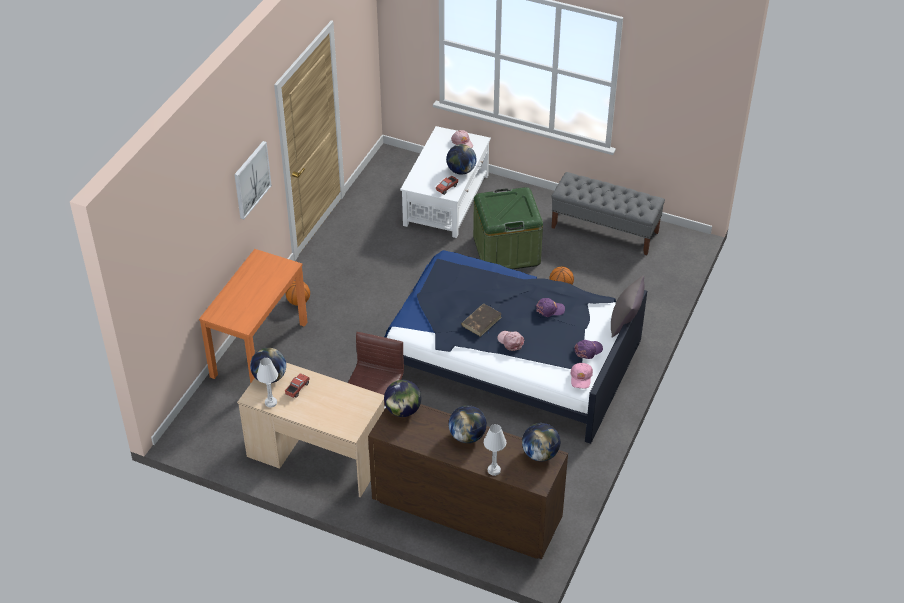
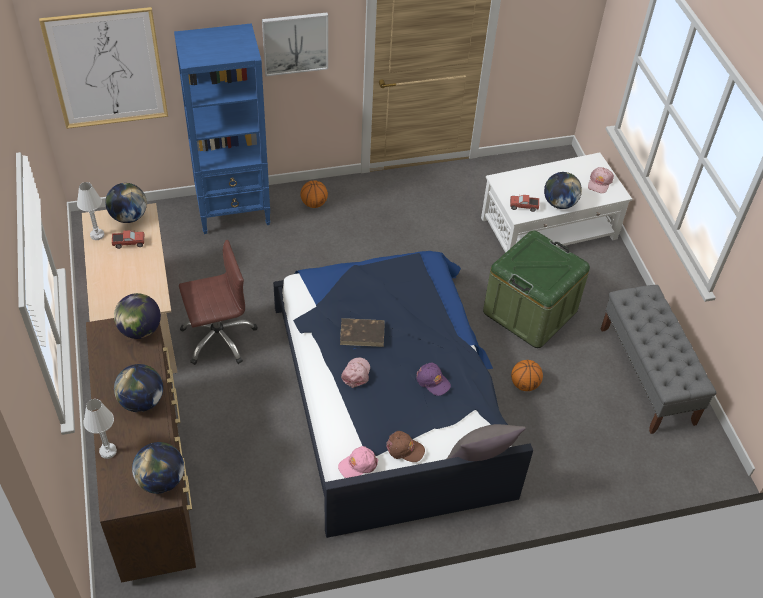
camera: 50 degrees right, 5 degrees up
orange console table [199,249,308,383] -> blue bookcase [174,23,270,234]
purple cap [574,340,603,359] -> brown cap [386,431,425,462]
none -> picture [39,7,168,129]

